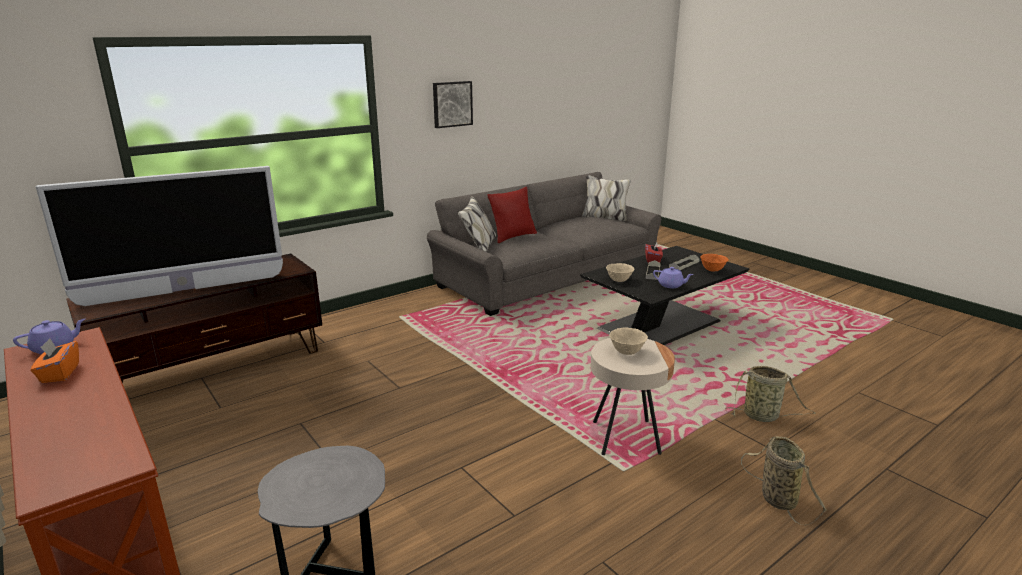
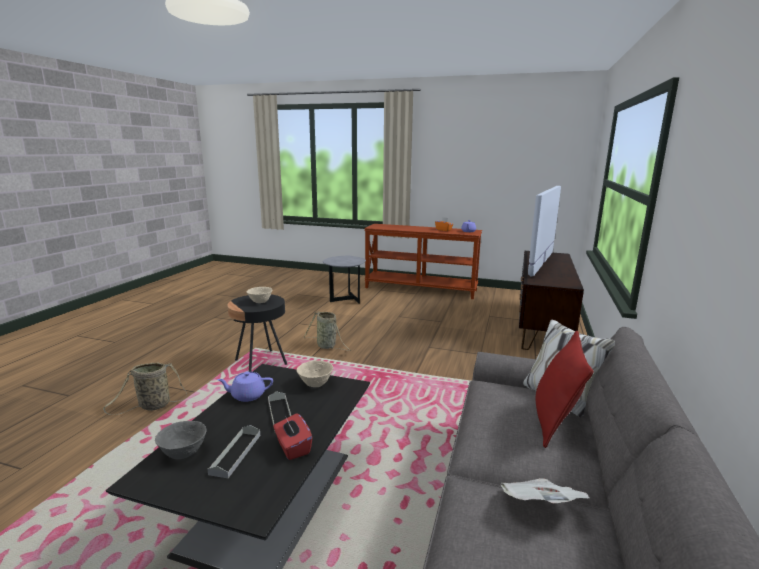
camera: 145 degrees right, 5 degrees down
picture [433,81,473,128] -> none
beige side table [591,338,675,455] -> black side table [228,294,287,372]
orange bowl [701,254,729,272] -> grey bowl [155,421,206,459]
basket [741,436,827,526] -> basket moved to [303,311,350,351]
none -> newspaper [501,478,590,503]

